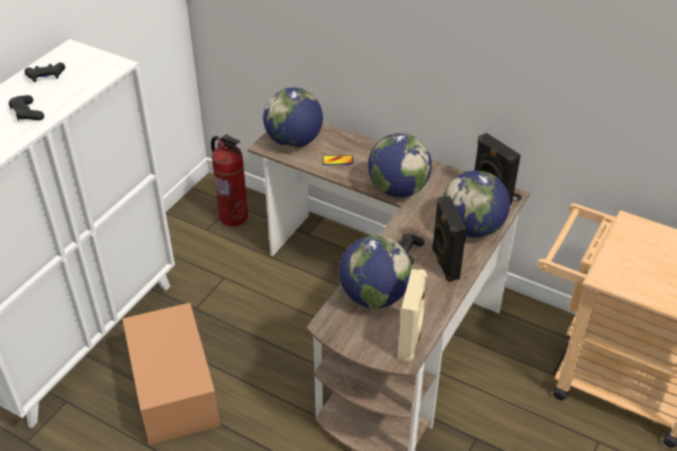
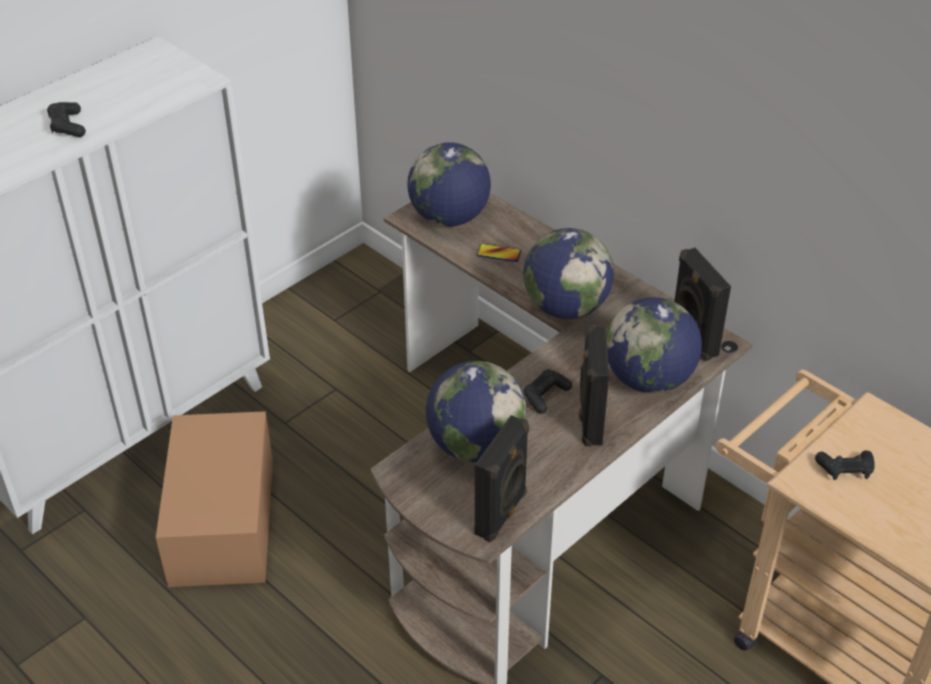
camera: 15 degrees right, 0 degrees up
black game controller [24,62,65,82] -> black game controller moved to [815,450,875,480]
fire extinguisher [211,134,248,227] -> none
beige speaker [398,269,427,362] -> black speaker [475,415,529,542]

